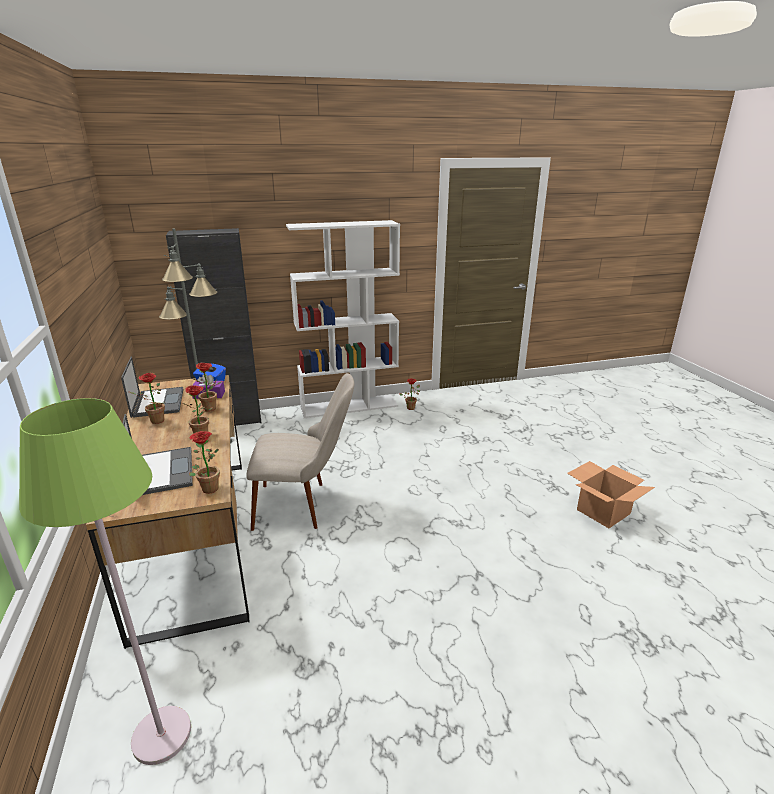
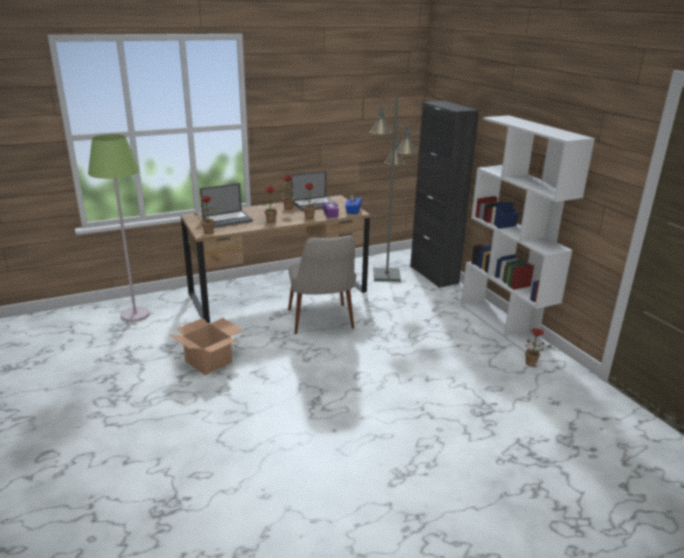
camera: 80 degrees right, 0 degrees up
cardboard box [567,461,655,528] -> cardboard box moved to [170,318,243,375]

